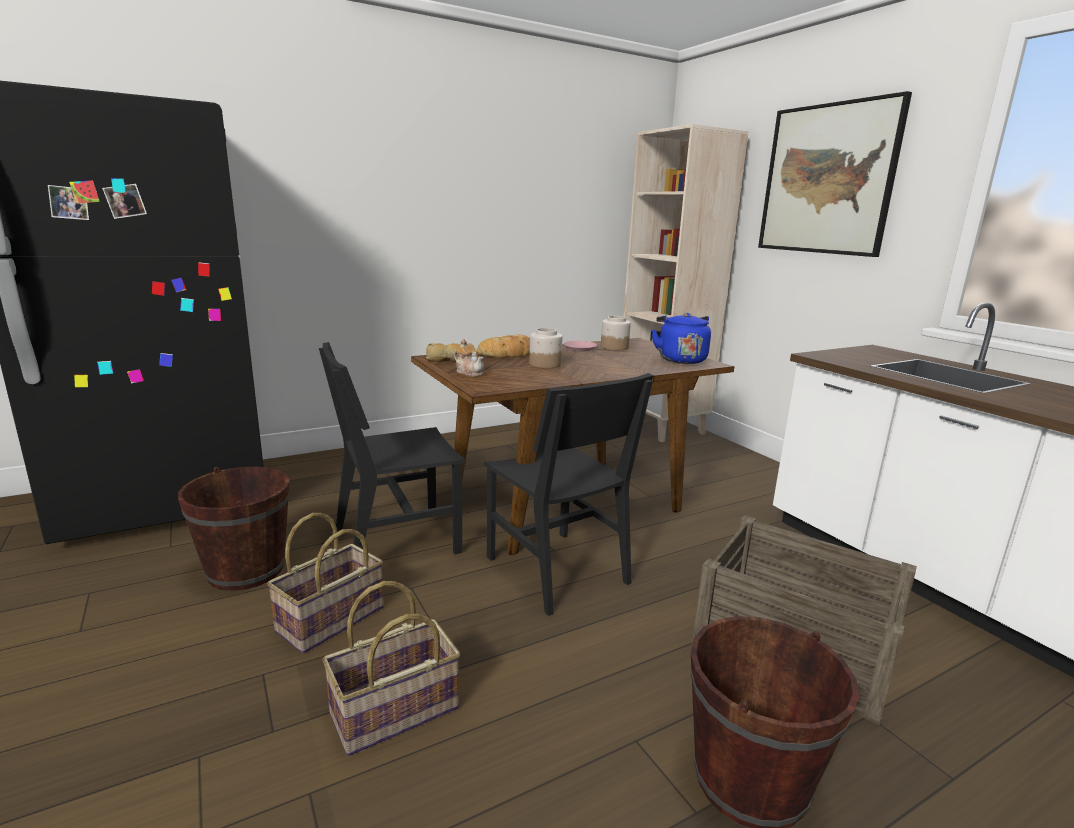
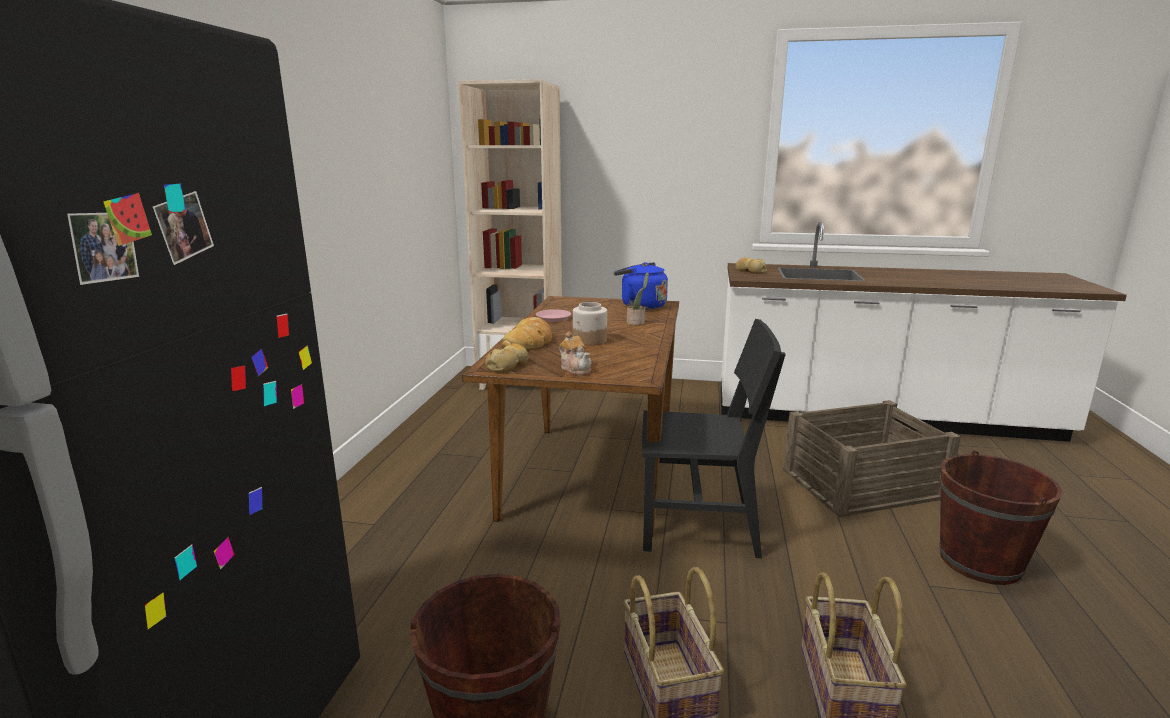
camera: 50 degrees left, 0 degrees up
black chair [319,342,466,555] -> none
teapot [454,339,484,377] -> teapot turned 60 degrees clockwise [559,331,592,375]
jar [601,316,631,350] -> none
picture [758,91,912,257] -> none
none -> potted plant [627,272,649,325]
none -> bread [736,258,767,274]

